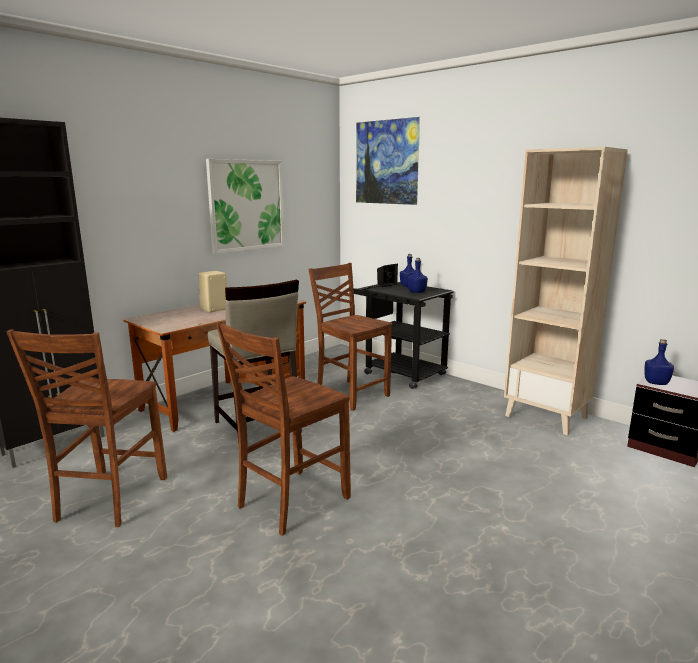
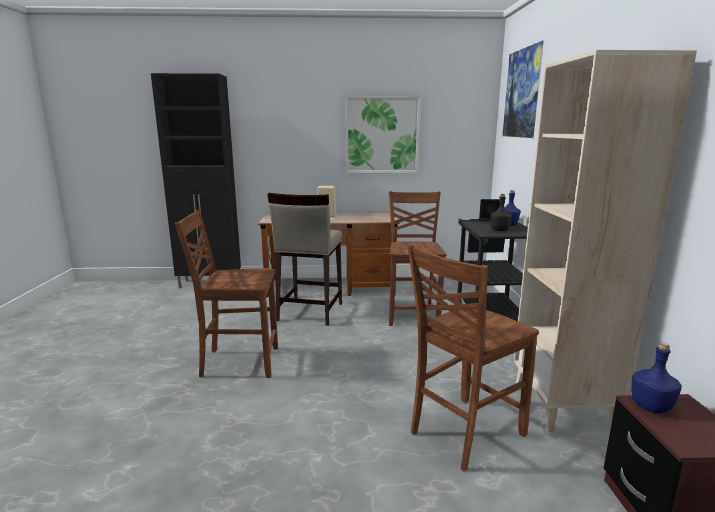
camera: 45 degrees right, 0 degrees up
brown chair [6,329,167,527] -> brown chair moved to [408,244,539,472]
blue bottle [407,258,428,293] -> black bottle [490,194,512,231]

